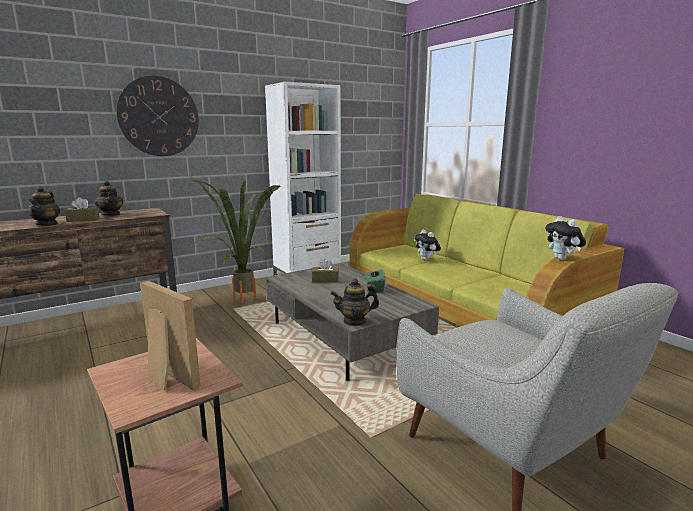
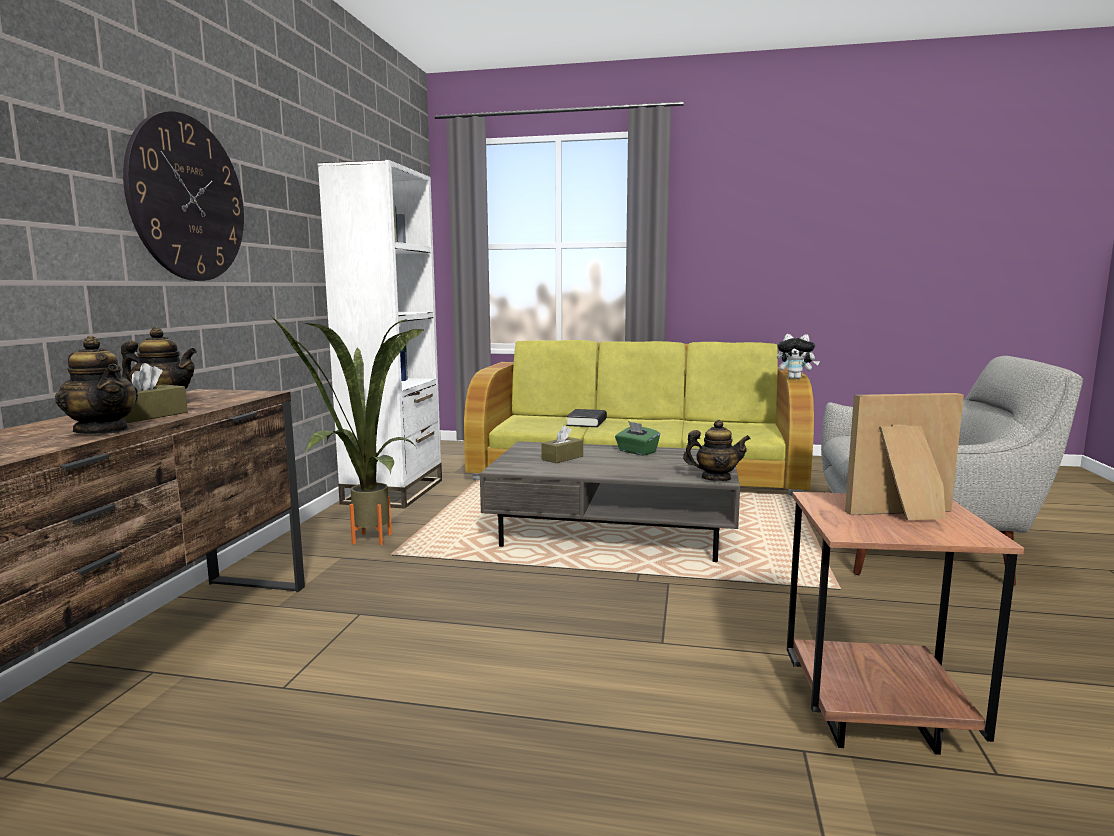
camera: 45 degrees left, 5 degrees down
teapot [330,278,379,326] -> teapot turned 120 degrees counterclockwise [683,420,751,481]
plush toy [414,230,441,261] -> black book [566,409,607,427]

